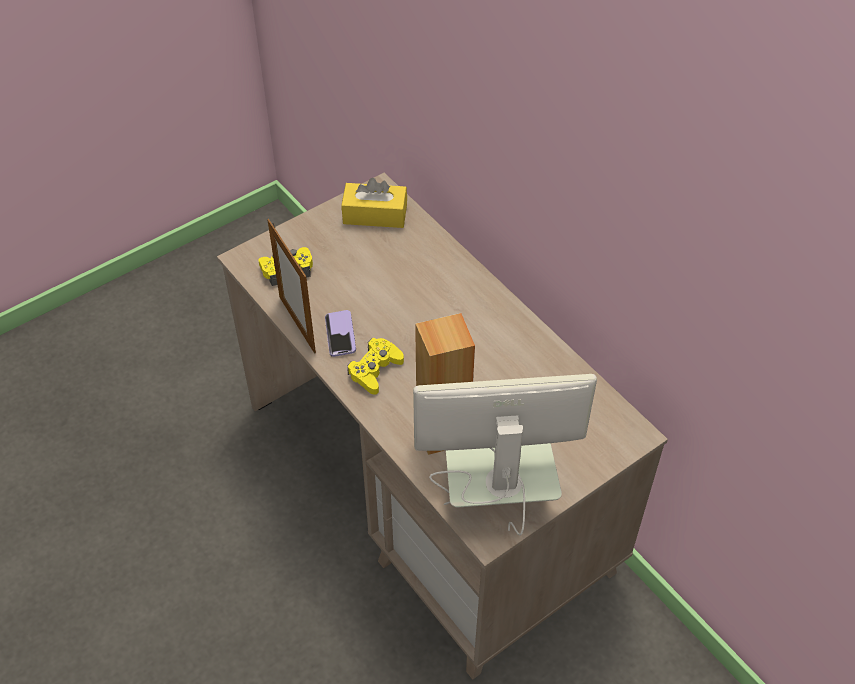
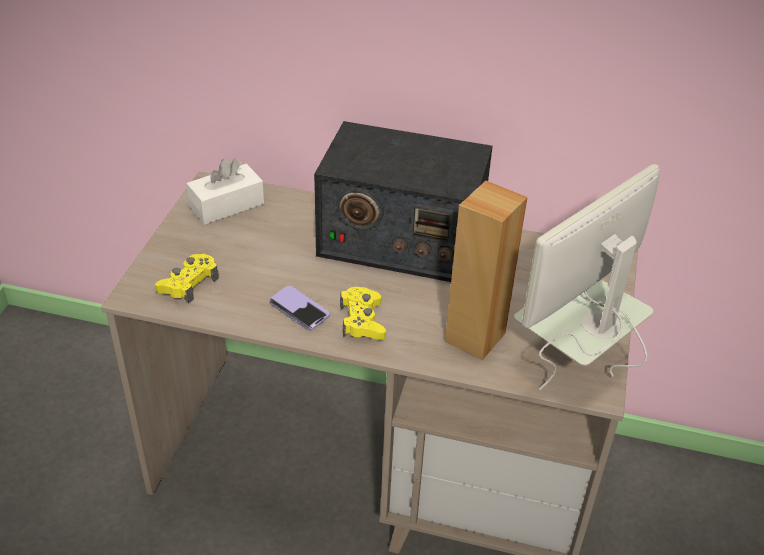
camera: 40 degrees left, 10 degrees down
picture frame [267,219,316,354] -> none
yellow tissue box [341,178,407,228] -> white tissue box [186,159,264,225]
none -> radio [314,121,493,282]

